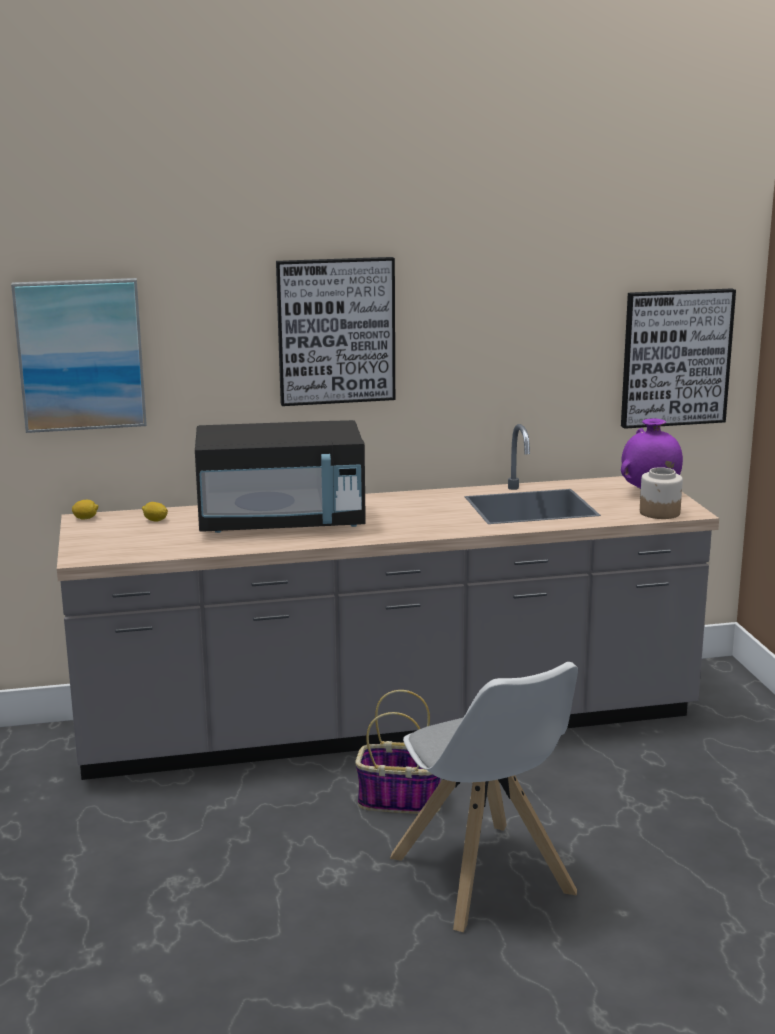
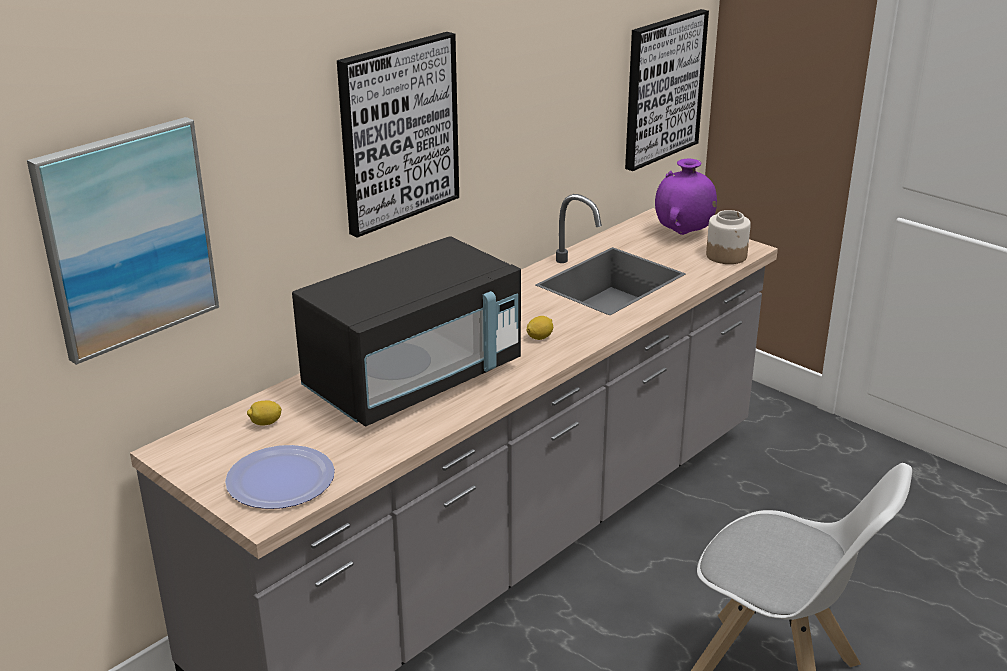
camera: 35 degrees left, 10 degrees up
lemon [72,500,98,520] -> lemon moved to [527,316,553,340]
basket [355,690,441,814] -> none
none -> plate [225,445,335,509]

